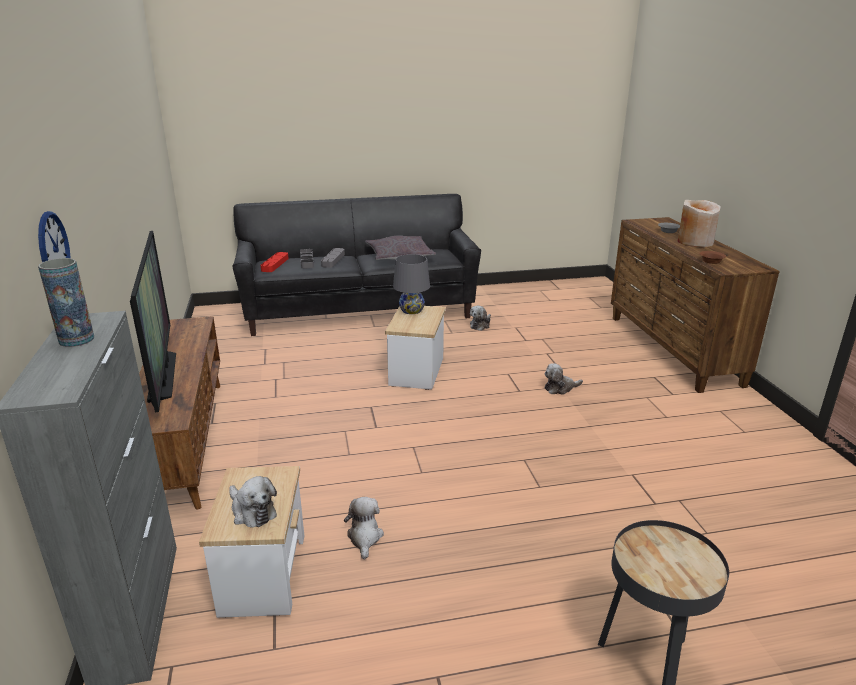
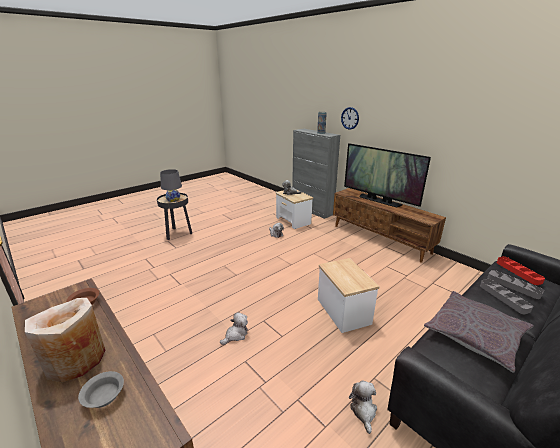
camera: 150 degrees right, 0 degrees up
grey table lamp [393,254,430,314] -> grey table lamp moved to [160,169,182,202]

